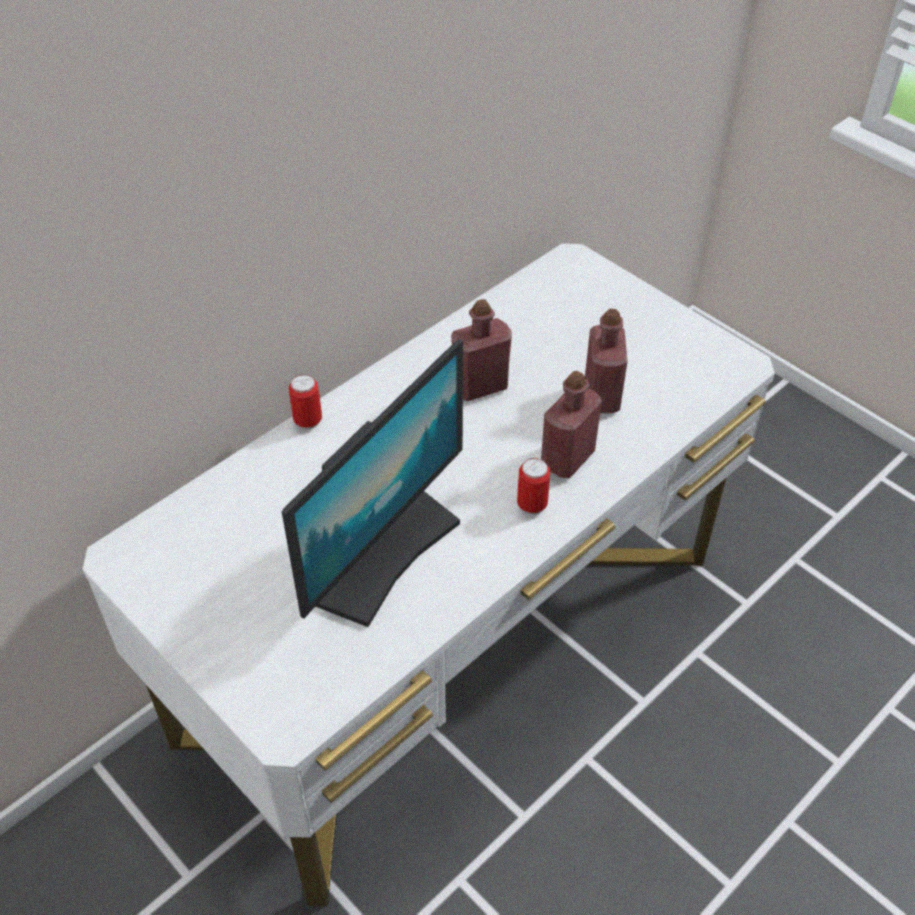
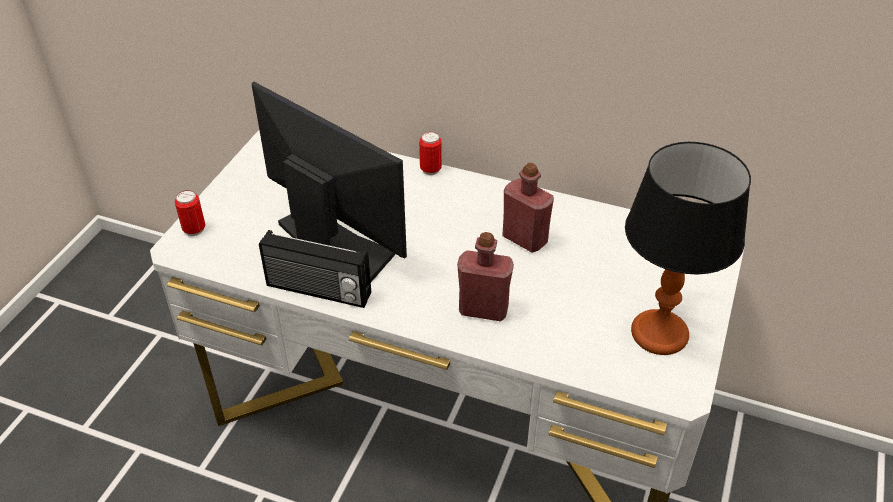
camera: 65 degrees right, 5 degrees down
monitor [282,339,463,627] -> monitor turned 150 degrees counterclockwise [252,82,407,282]
can [517,458,550,515] -> can moved to [175,190,205,236]
red bottle [585,309,628,413] -> none
none -> radio [259,230,371,308]
none -> table lamp [625,142,751,355]

